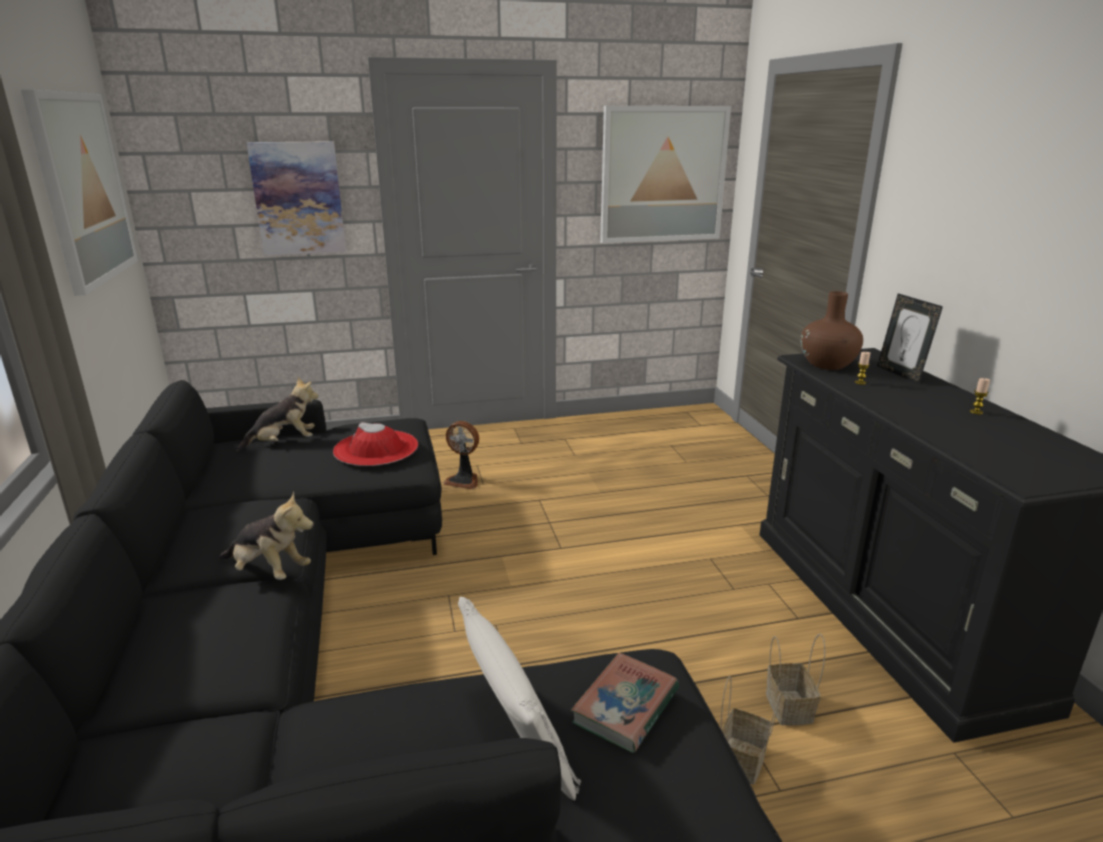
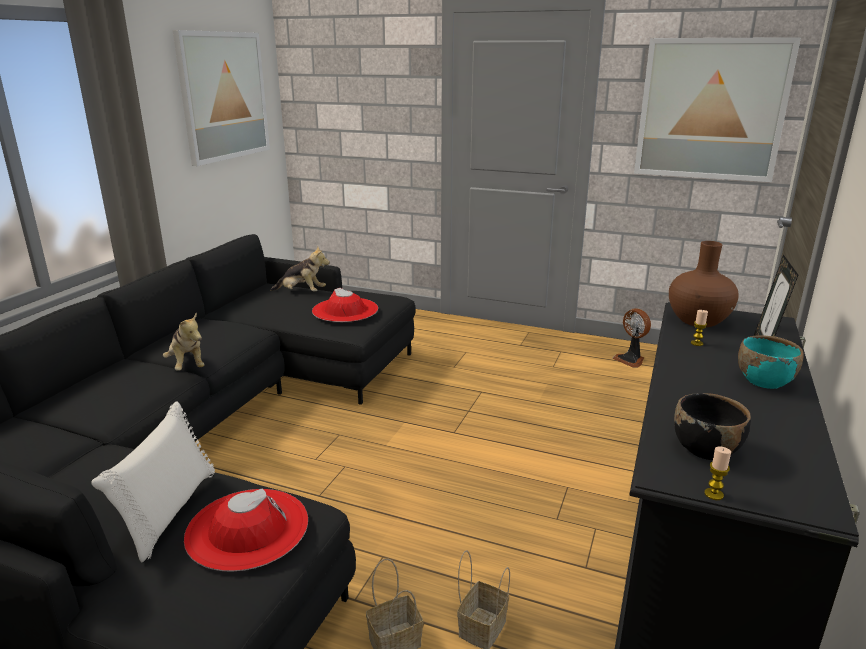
camera: 35 degrees right, 0 degrees up
picture [247,141,346,255] -> none
fan [443,421,479,489] -> fan moved to [612,308,651,368]
book [571,653,679,753] -> red hat [184,488,308,571]
candle [970,378,990,415] -> candle moved to [704,446,731,500]
none -> black bowl [674,393,751,460]
none -> turquoise bowl [738,335,804,389]

